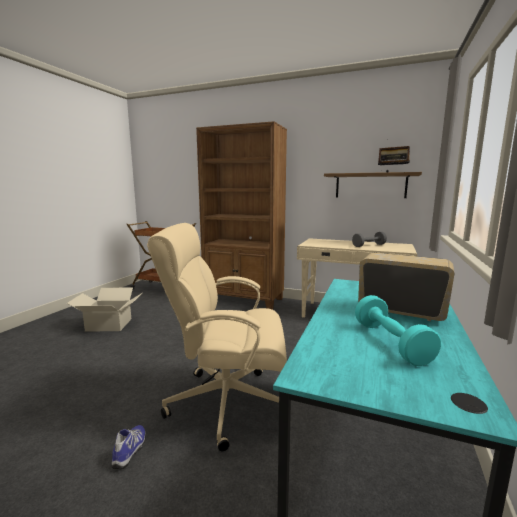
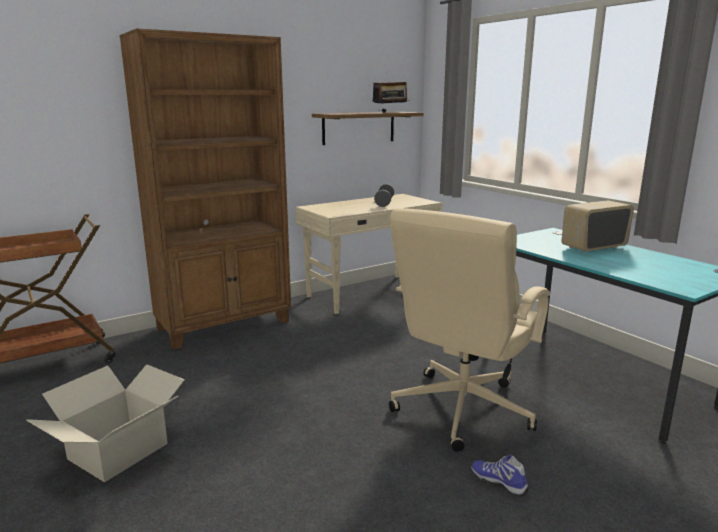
camera: 55 degrees left, 5 degrees up
turquoise dumbbell [355,295,441,366] -> none

